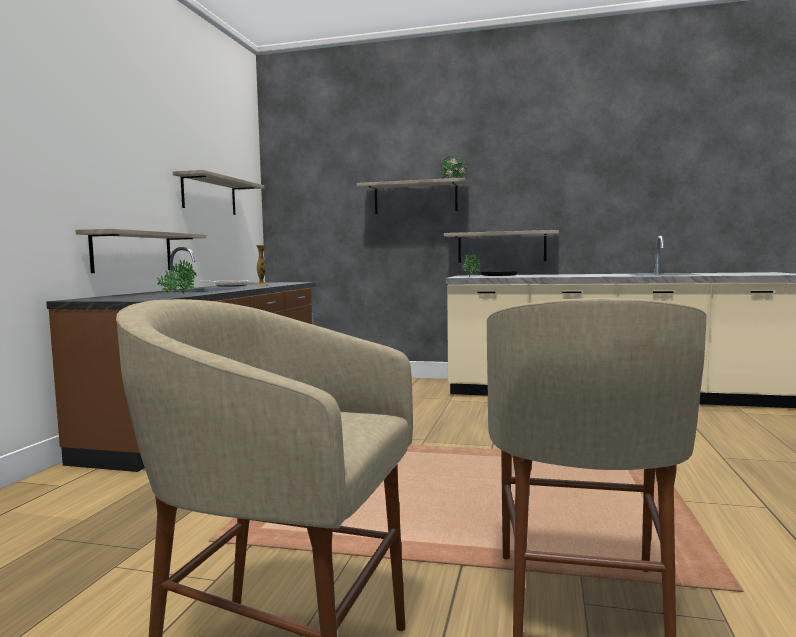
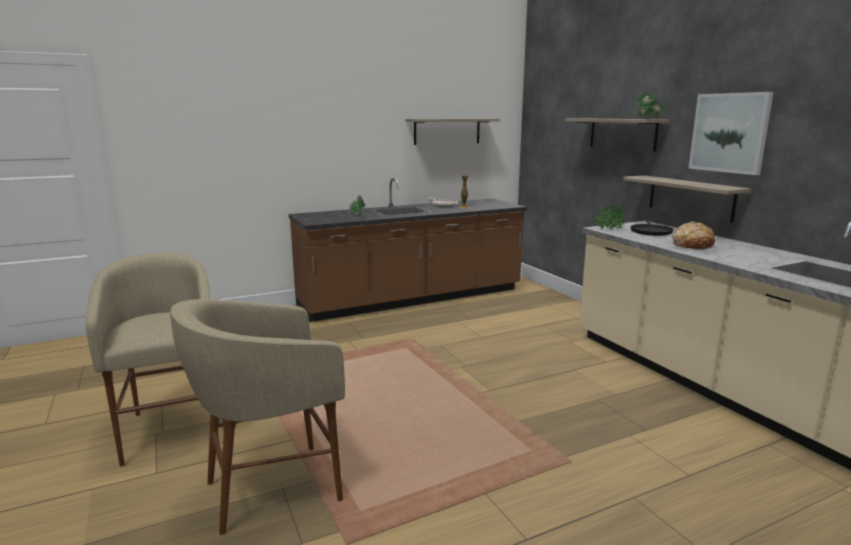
camera: 50 degrees right, 10 degrees up
shelf [75,228,206,273] -> none
none -> bread [673,221,715,249]
none -> picture [688,92,774,175]

